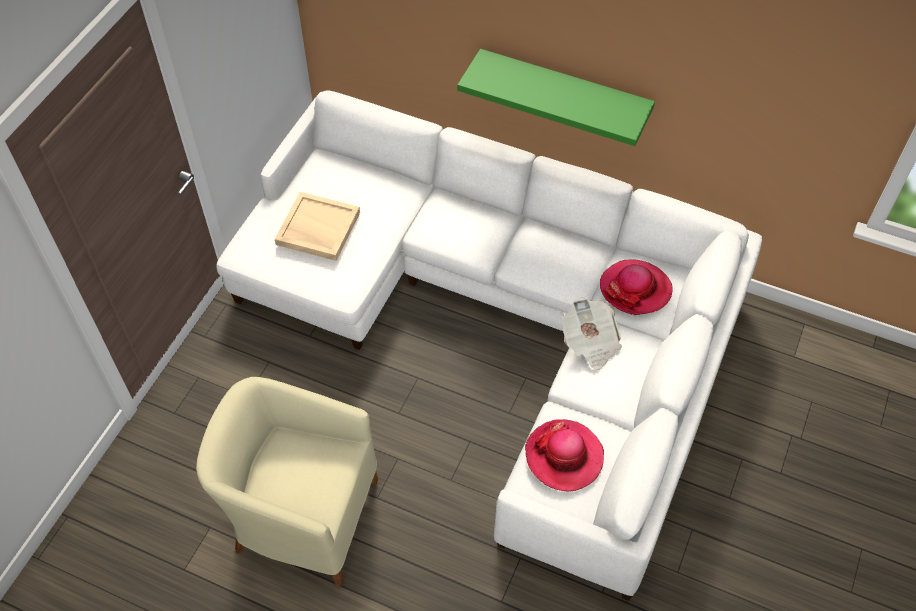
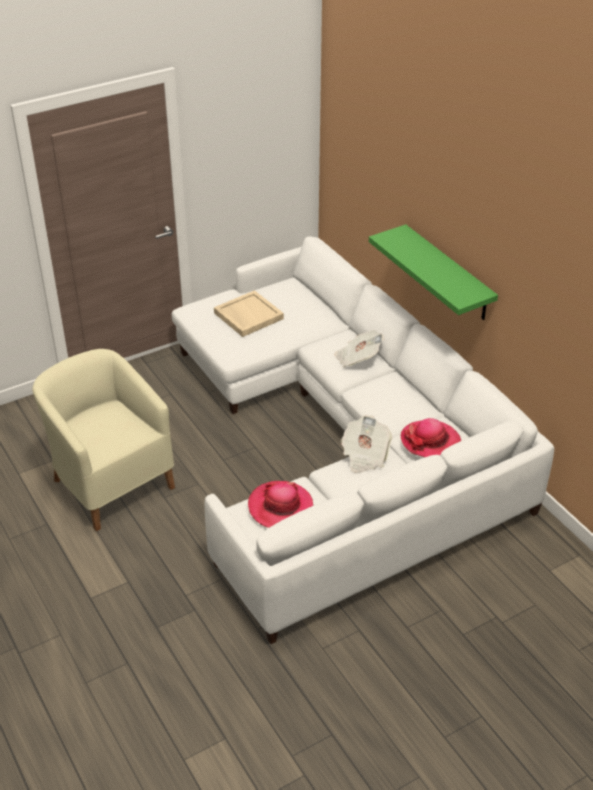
camera: 35 degrees right, 15 degrees down
none -> newspaper [334,330,384,367]

